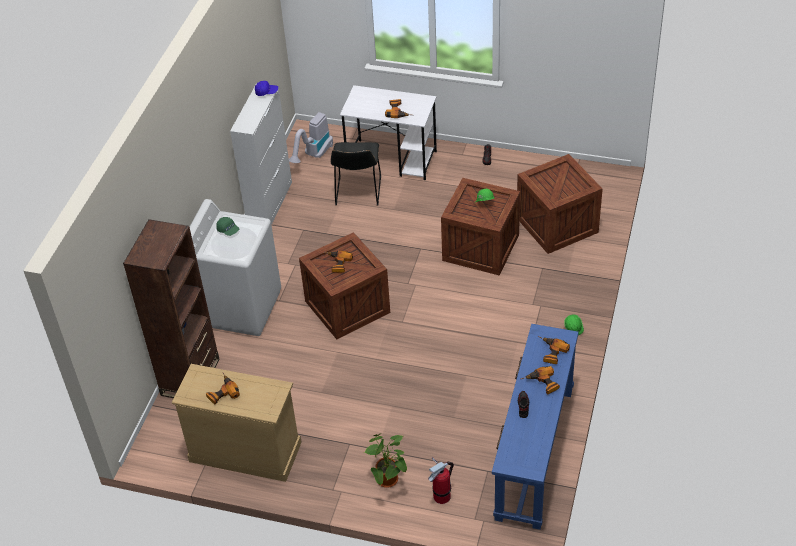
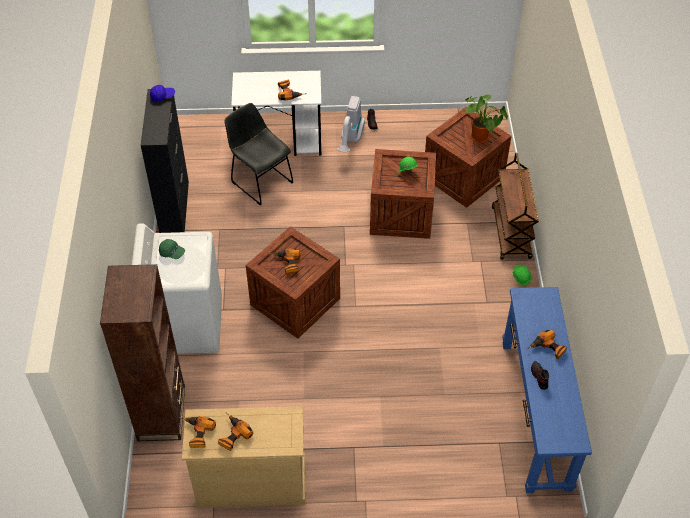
camera: 20 degrees left, 5 degrees up
white cabinet [230,85,292,225] -> black cabinet [141,89,189,233]
vacuum cleaner [289,112,333,163] -> vacuum cleaner moved to [337,96,365,152]
black chair [331,142,381,205] -> black chair turned 150 degrees clockwise [224,103,293,205]
potted plant [364,433,407,488] -> potted plant moved to [465,95,508,143]
fire extinguisher [428,457,454,504] -> none
power drill [538,336,570,364] -> power drill moved to [179,416,216,448]
none -> brown cart [492,153,539,260]

